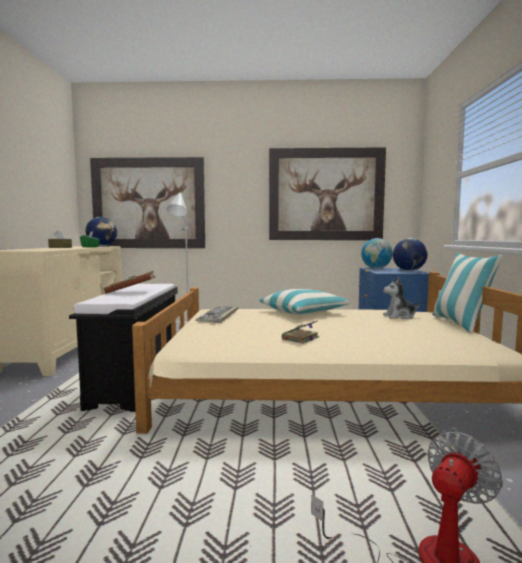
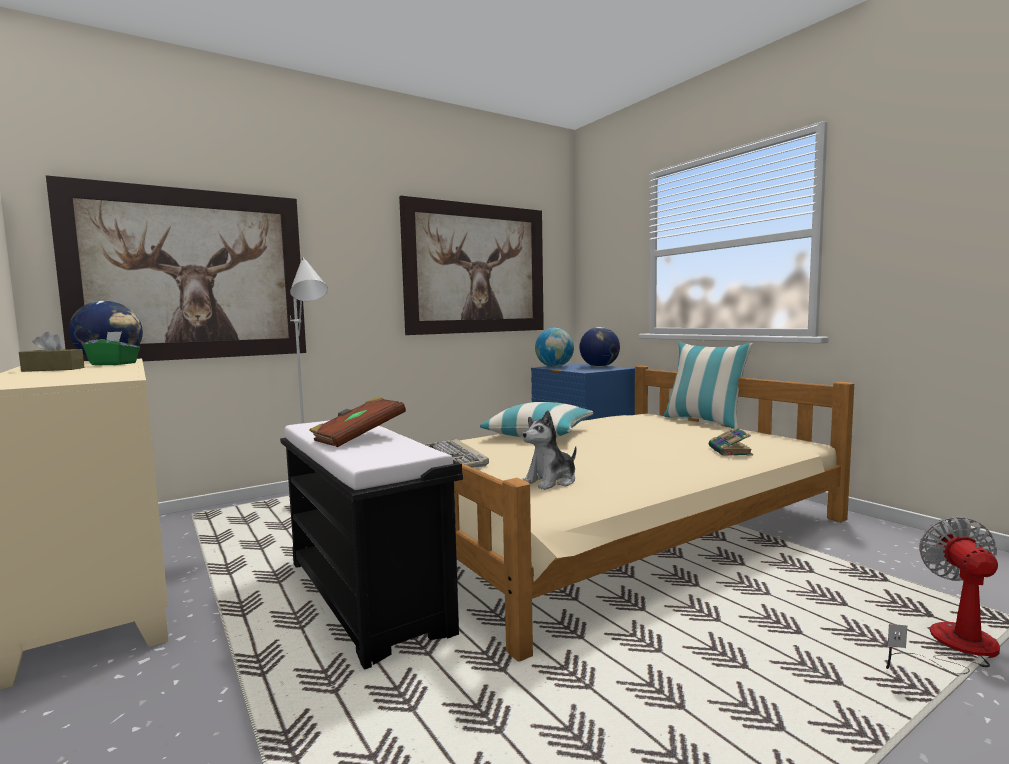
camera: 35 degrees left, 0 degrees up
book [282,321,319,344] -> book moved to [709,427,753,456]
plush toy [383,277,420,319] -> plush toy moved to [522,410,576,490]

